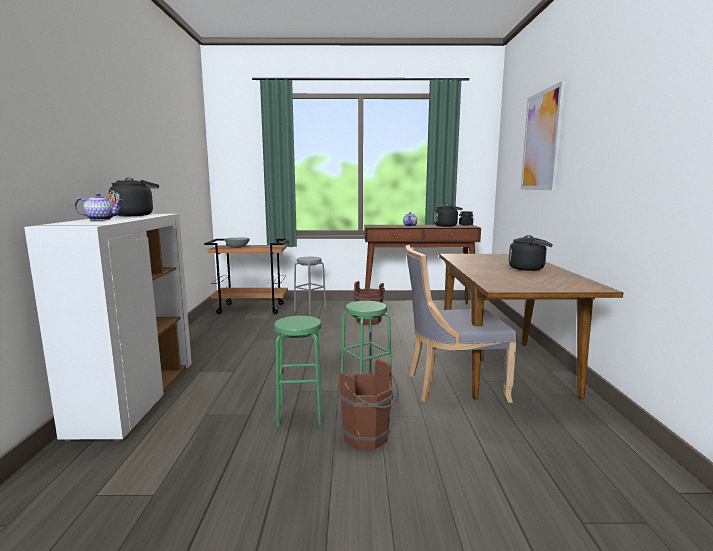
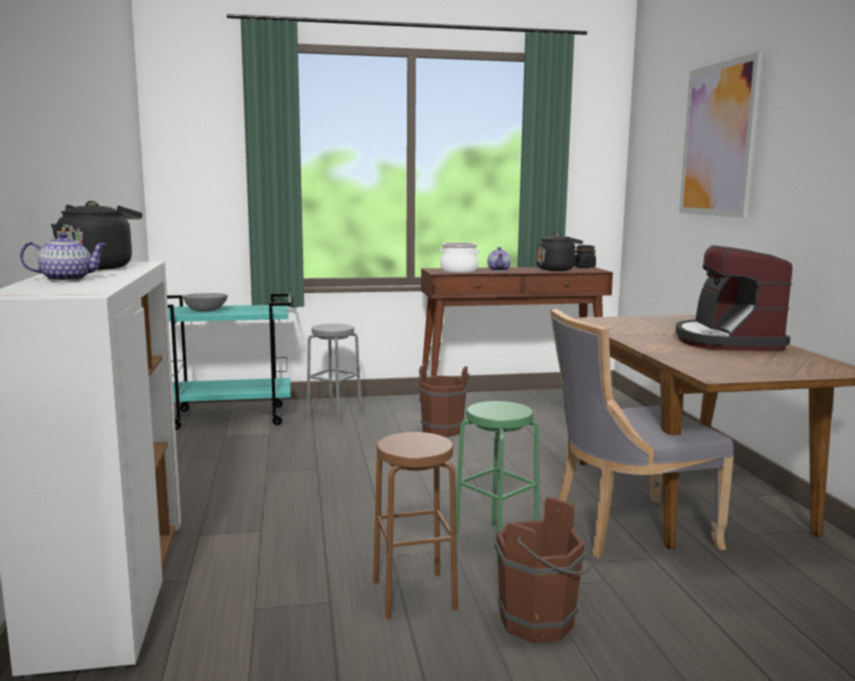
camera: 10 degrees left, 0 degrees up
brown cart [204,239,288,314] -> turquoise cart [167,293,291,430]
green stool [274,316,322,427] -> brown stool [373,432,458,619]
black kettle [508,235,553,271] -> coffee machine [675,245,793,351]
none -> cooking pot [440,243,479,273]

